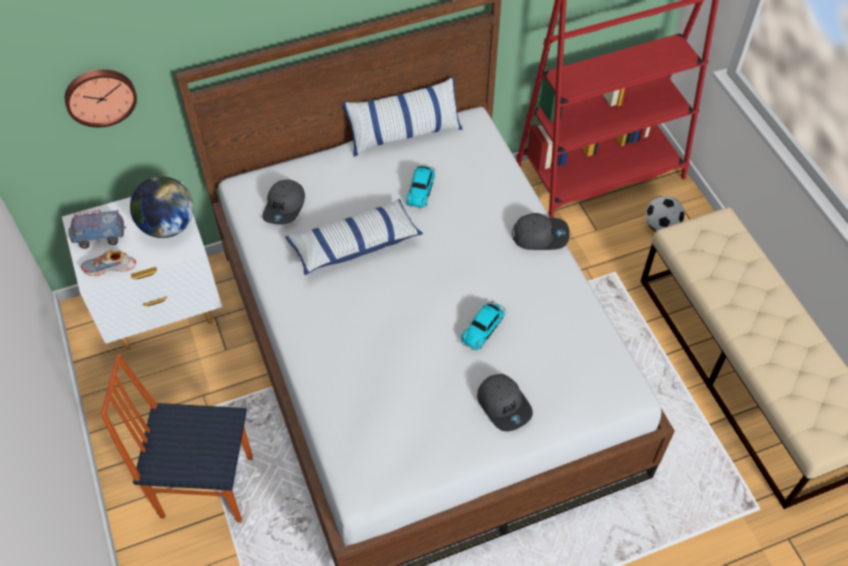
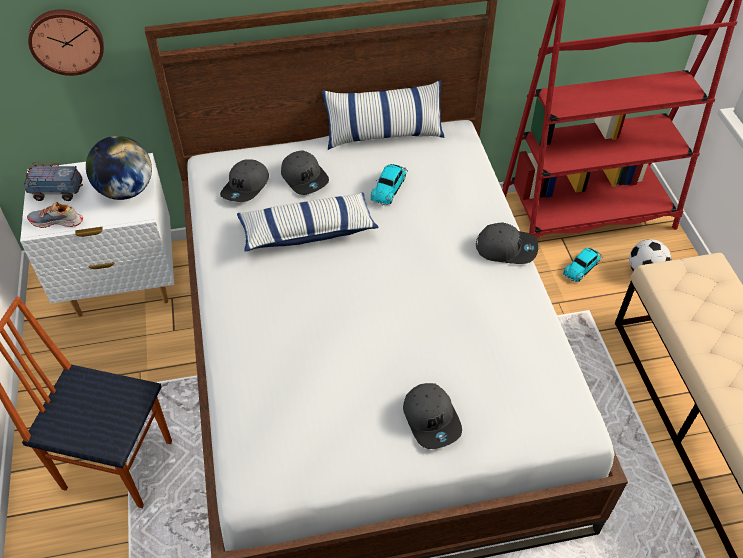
camera: 10 degrees right, 5 degrees down
toy car [461,301,506,350] -> toy car moved to [563,248,602,282]
none -> grey cap [281,150,329,195]

